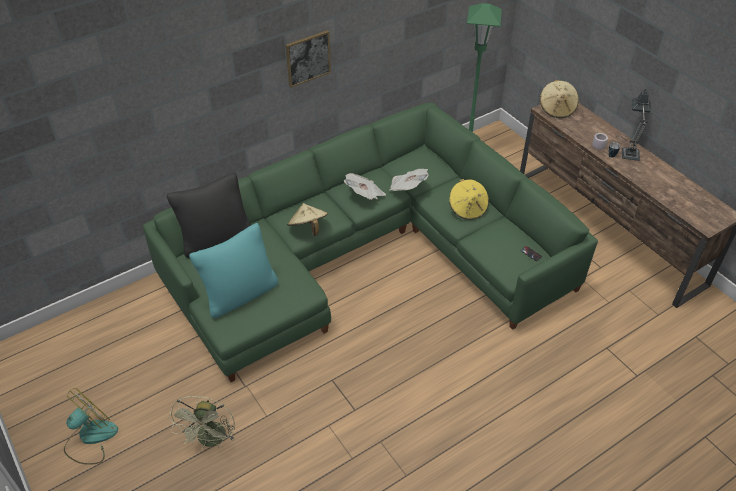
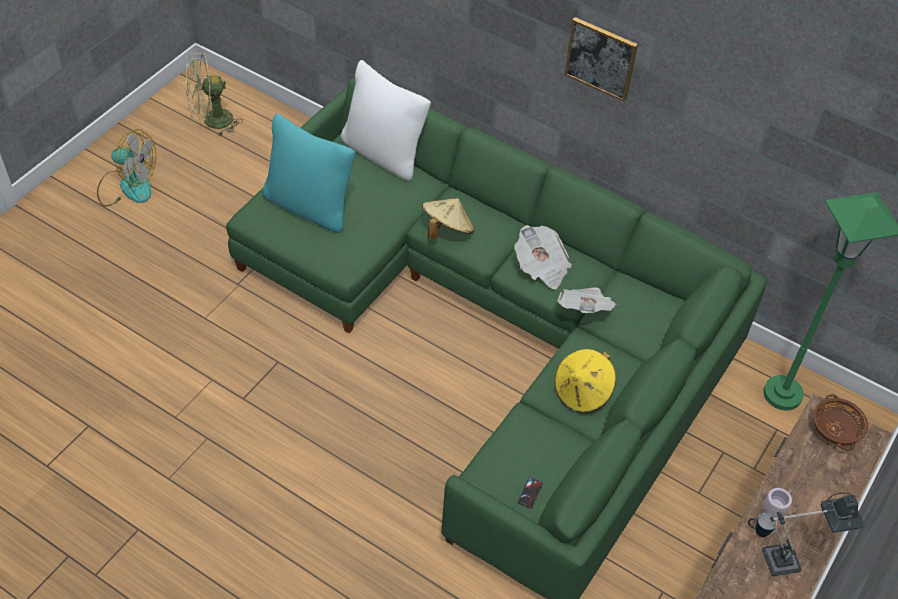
camera: 65 degrees right, 5 degrees up
black pillow [167,172,251,258] -> white pillow [341,60,431,181]
green fan [168,396,235,449] -> green fan moved to [186,52,243,137]
beige hat [540,80,579,118] -> brown bowl [813,394,868,450]

